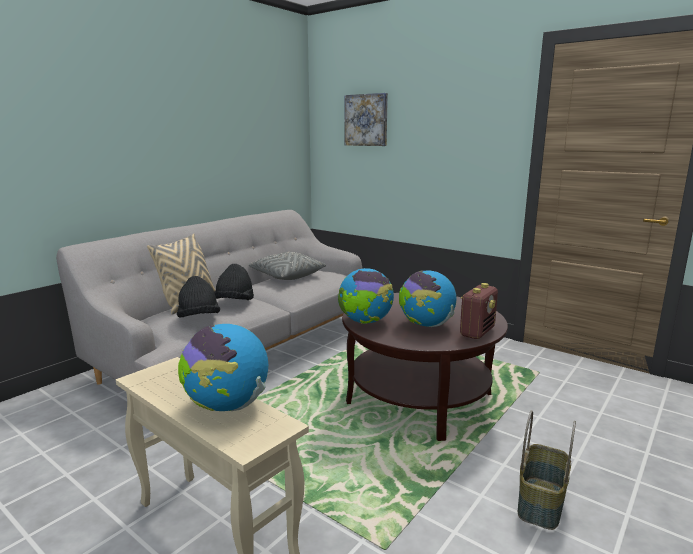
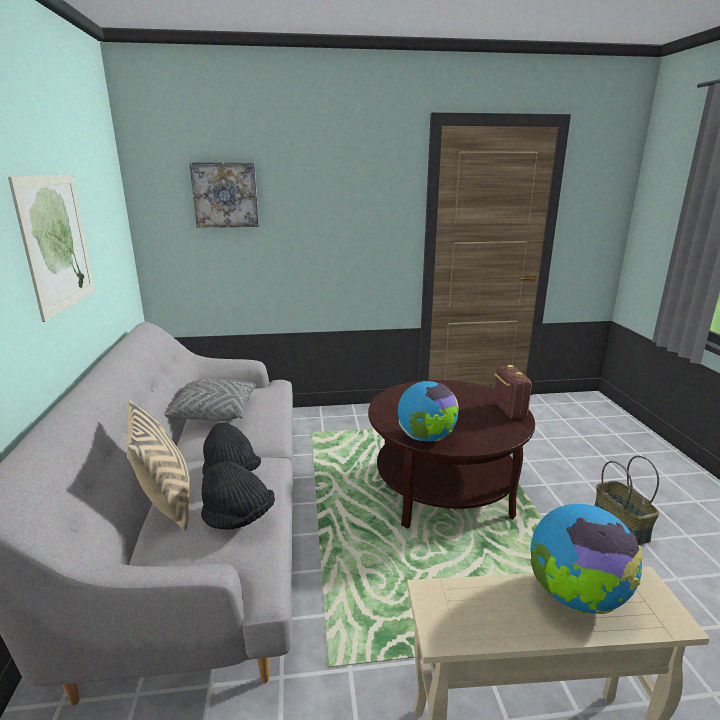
camera: 45 degrees left, 5 degrees up
globe [399,270,456,327] -> none
none -> picture [8,174,95,322]

